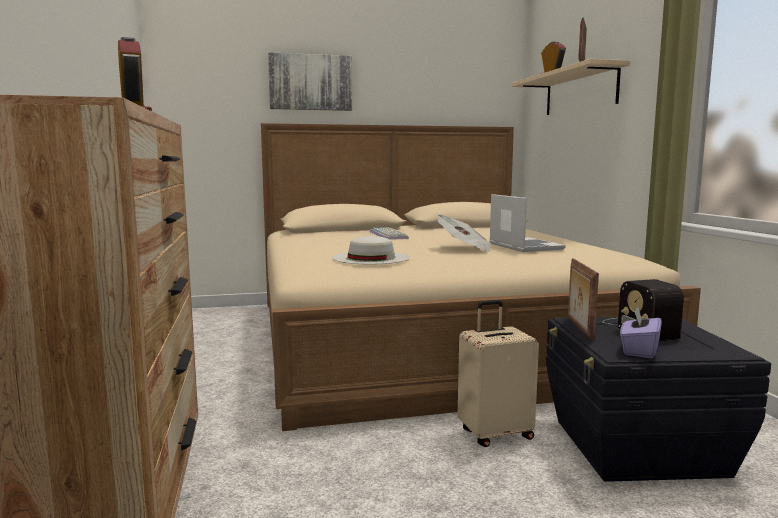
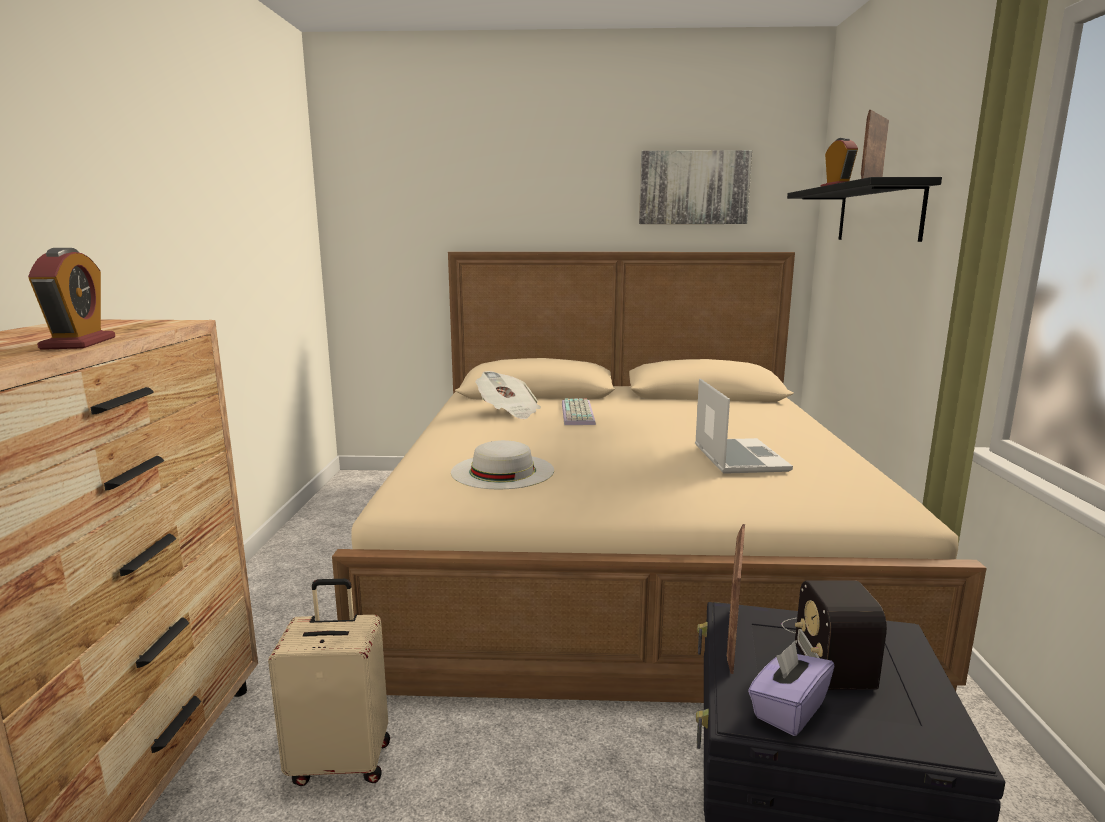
camera: 15 degrees right, 5 degrees up
picture [268,52,352,111] -> picture moved to [639,150,752,224]
newspaper [437,214,492,252] -> newspaper moved to [475,371,541,419]
beige suitcase [458,300,539,447] -> beige suitcase moved to [268,579,390,786]
beige shelf [511,59,630,115] -> black shelf [787,177,942,242]

